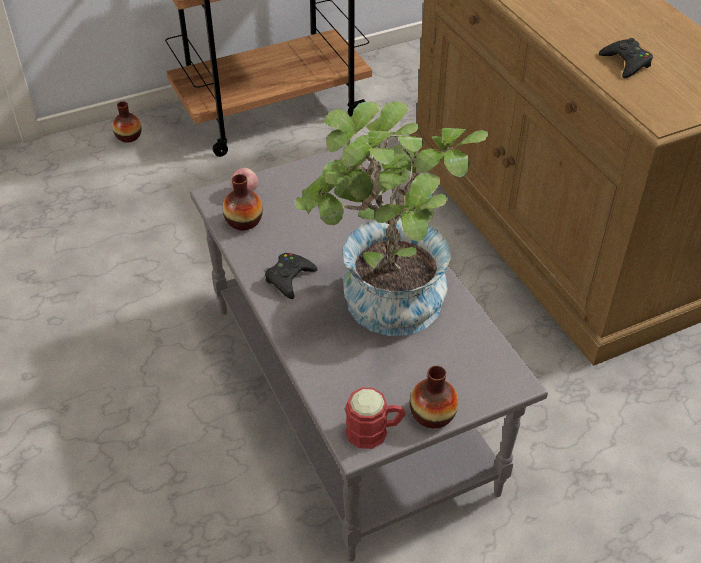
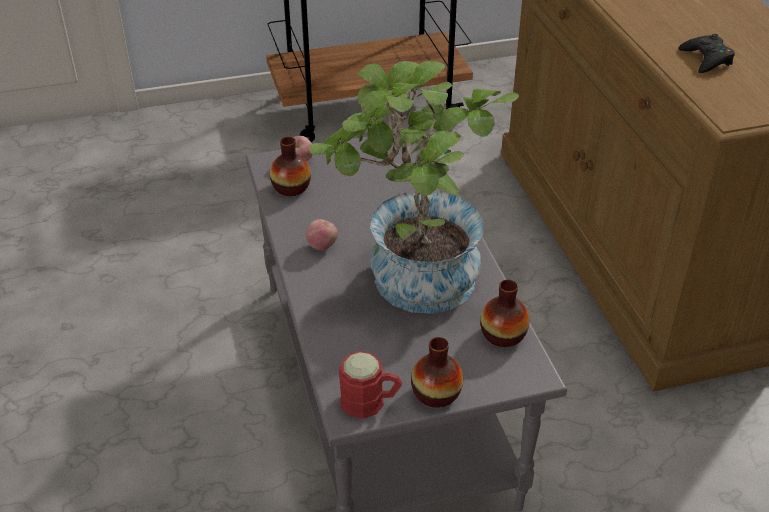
camera: 10 degrees right, 5 degrees down
vase [112,101,142,143] -> vase moved to [480,280,530,347]
black game controller [265,253,317,299] -> apple [306,219,338,250]

